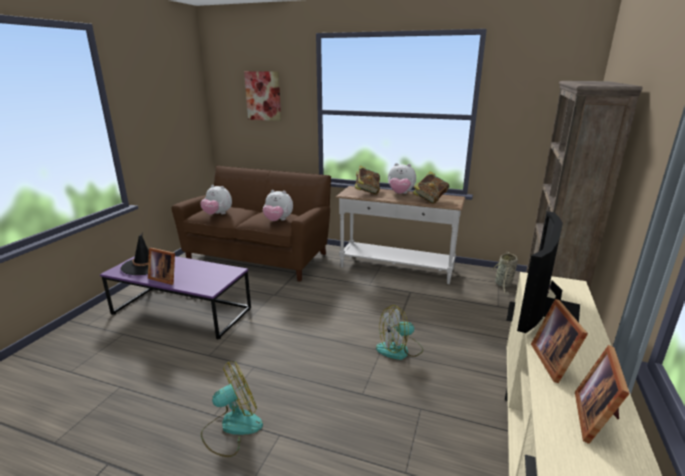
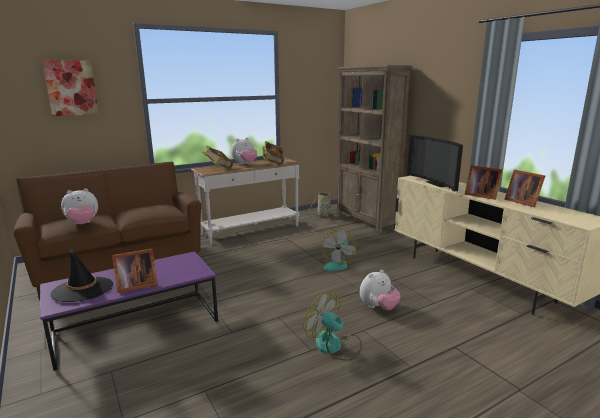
camera: 50 degrees left, 5 degrees down
fan [201,362,263,457] -> fan turned 60 degrees counterclockwise [303,292,362,361]
plush toy [263,190,293,221] -> plush toy moved to [360,270,400,310]

